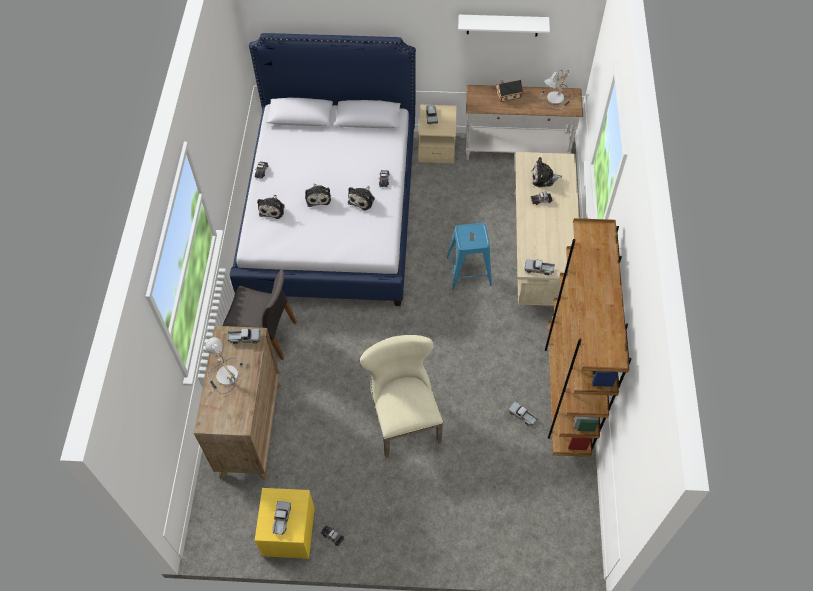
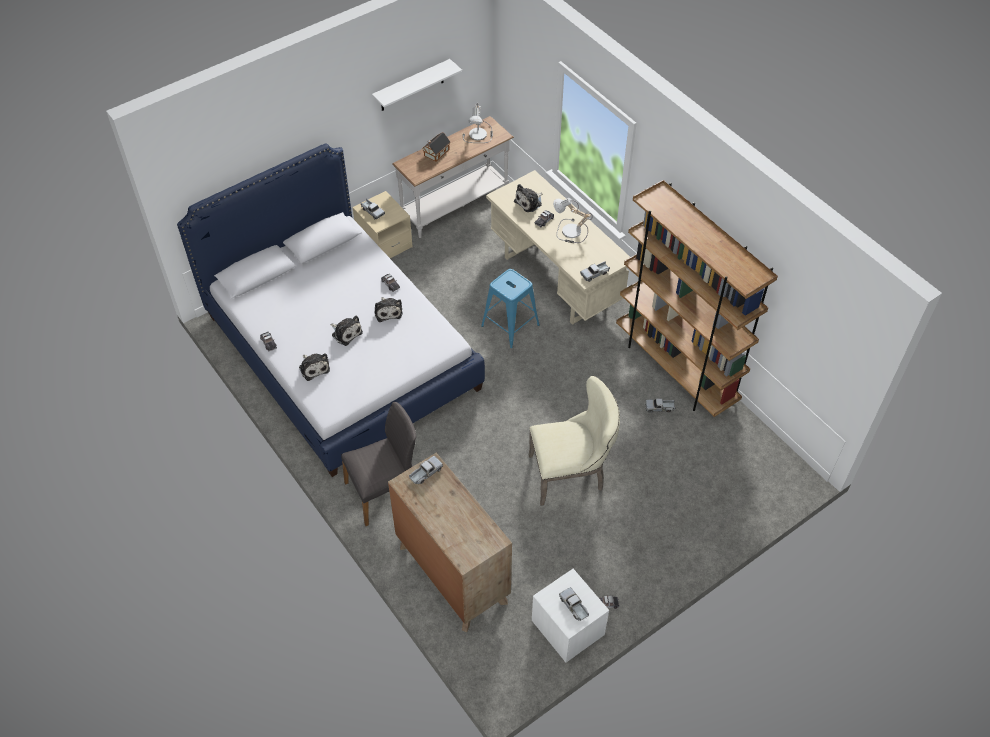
camera: 40 degrees left, 5 degrees down
table lamp [205,337,243,394] -> table lamp moved to [553,198,593,243]
yellow nightstand [255,488,315,559] -> white nightstand [532,569,609,662]
beige chair [360,335,443,458] -> beige chair turned 135 degrees clockwise [529,376,620,506]

